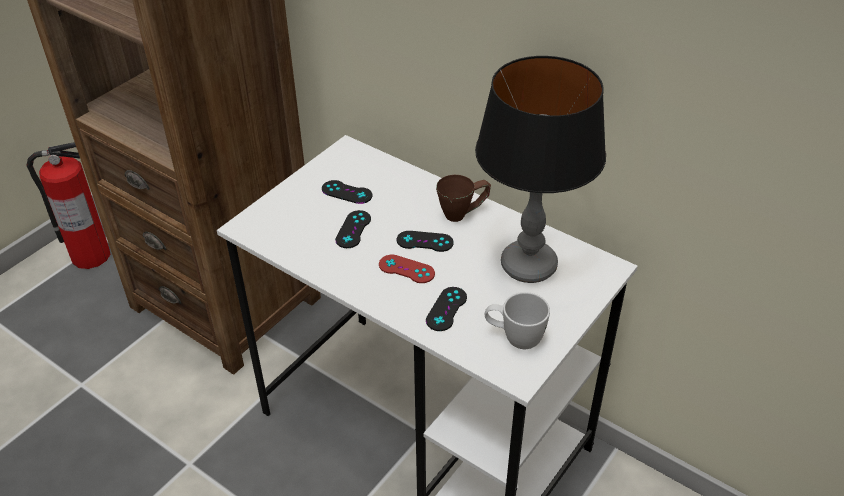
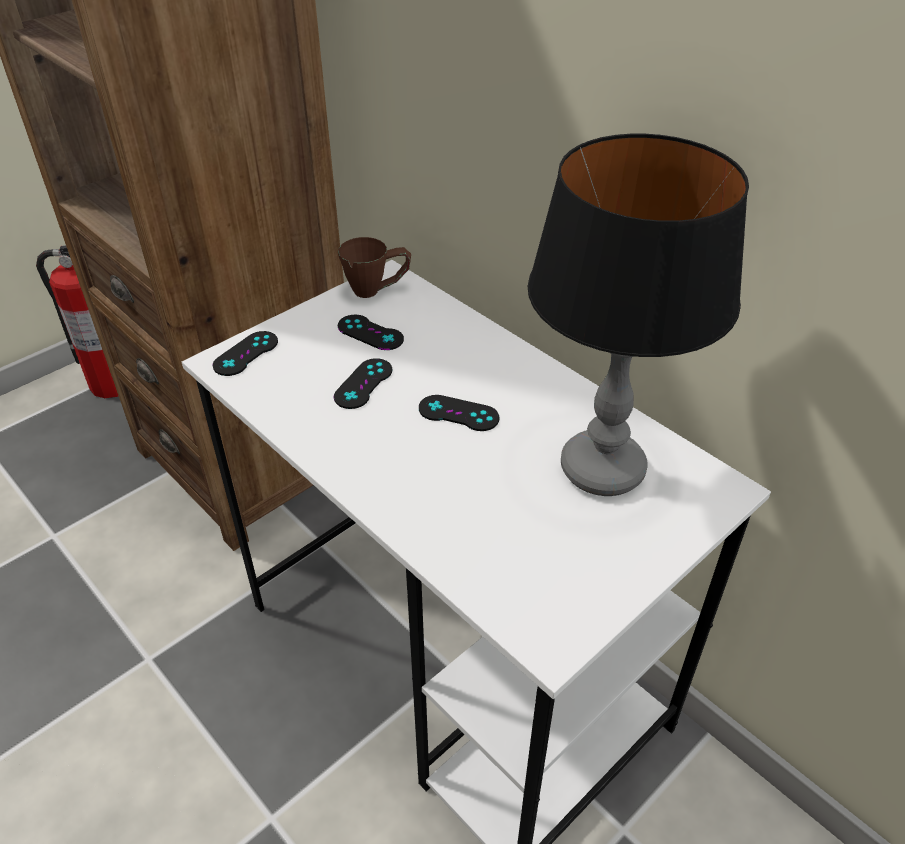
camera: 10 degrees right, 0 degrees up
red game controller [379,255,435,283] -> none
black game controller [426,287,467,331] -> black game controller moved to [212,331,278,376]
brown mug [436,175,491,222] -> brown mug moved to [338,237,411,298]
white mug [485,292,550,349] -> none

